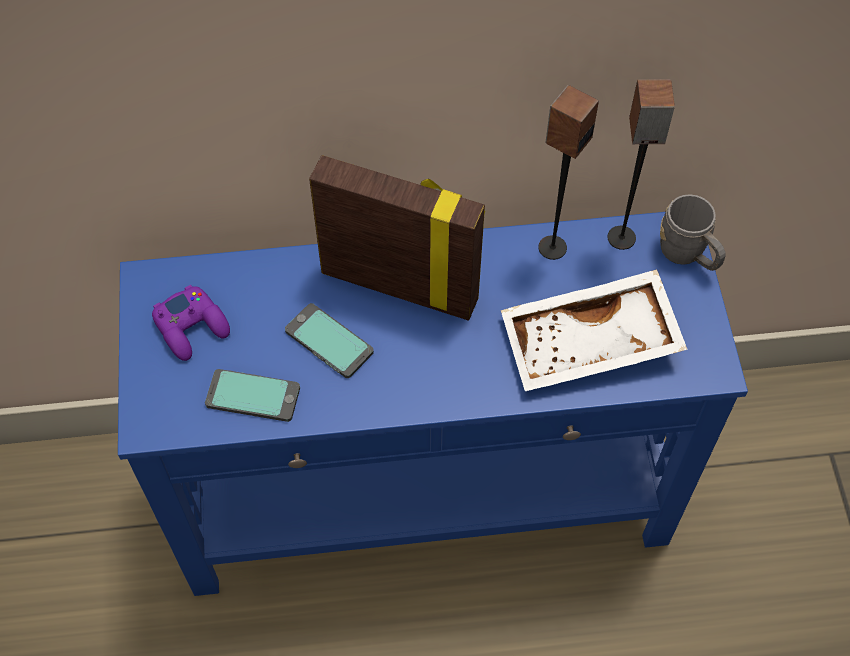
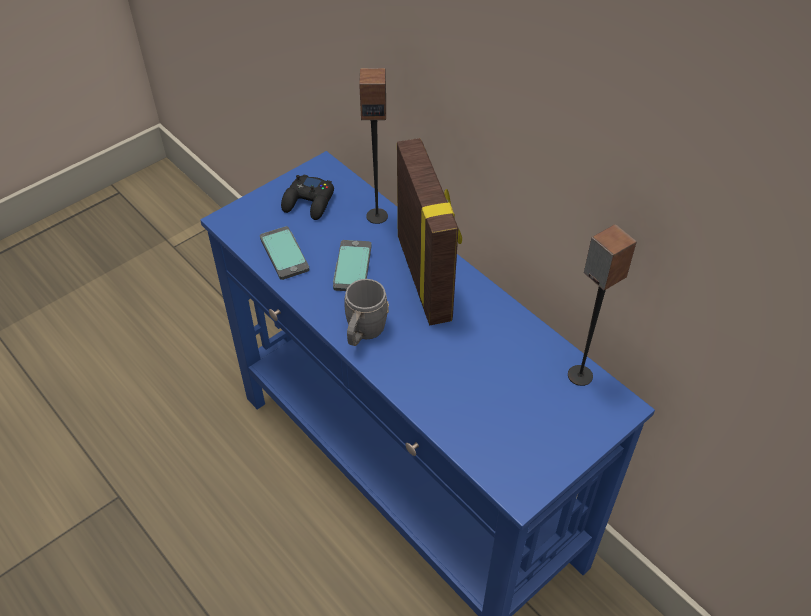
camera: 55 degrees right, 10 degrees down
purple game controller [152,285,230,361] -> black game controller [281,174,334,220]
white tray [501,269,688,391] -> none
speaker [538,85,599,260] -> speaker moved to [359,68,388,224]
grey mug [660,194,726,271] -> grey mug moved to [344,279,389,346]

